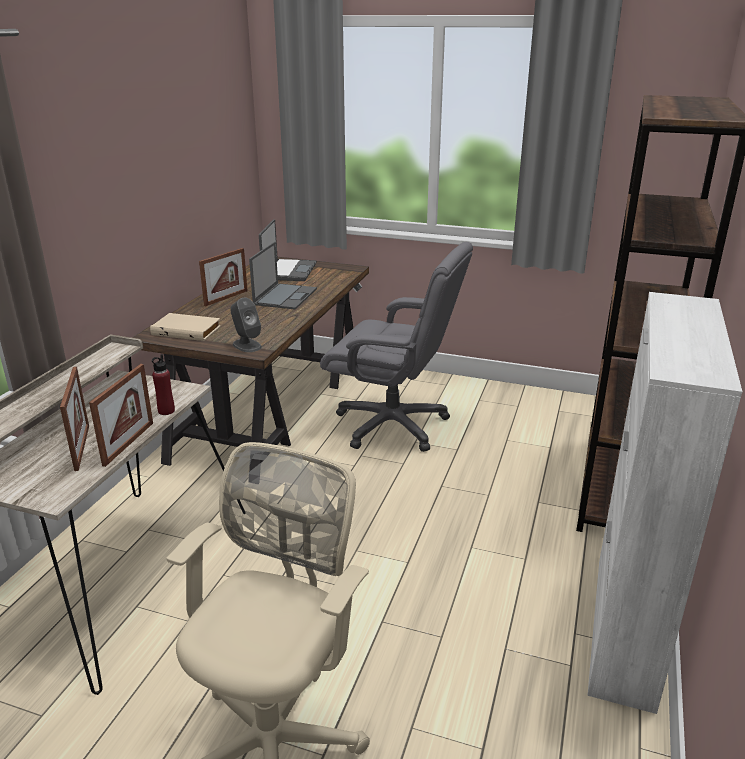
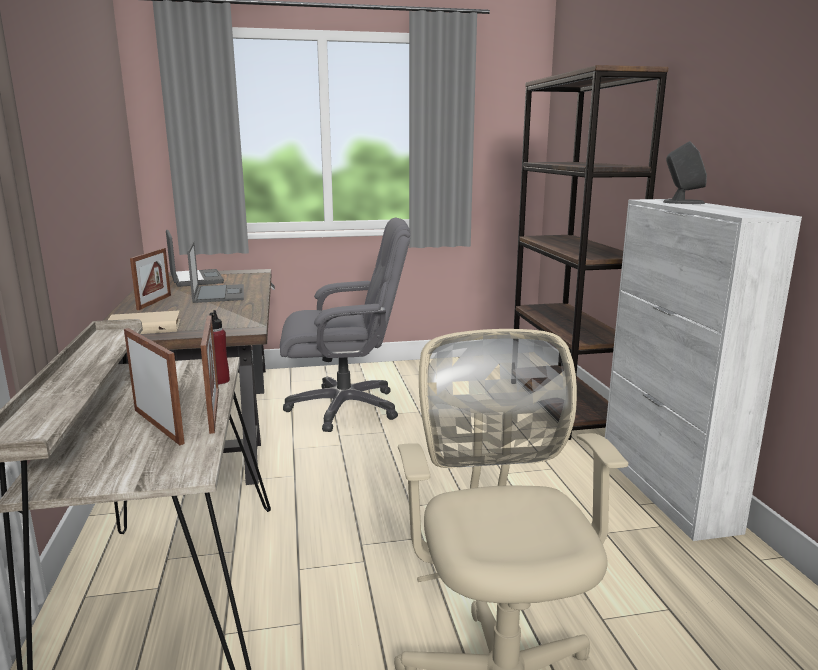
camera: 30 degrees left, 10 degrees down
grey speaker [230,298,262,352] -> grey speaker moved to [663,141,707,204]

